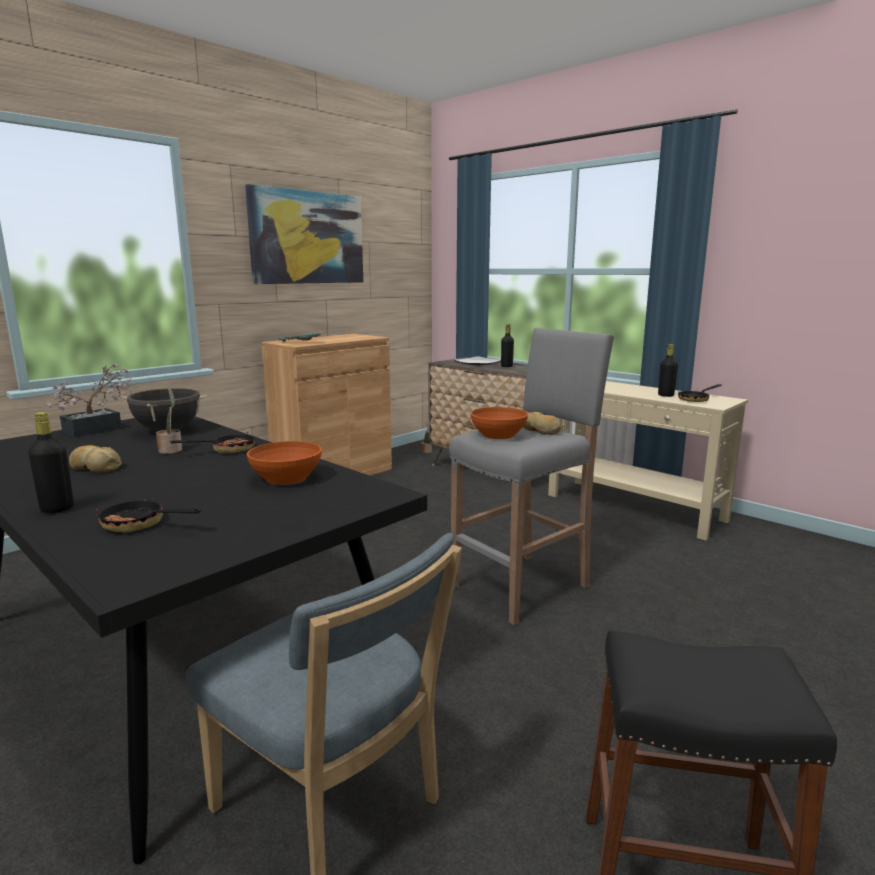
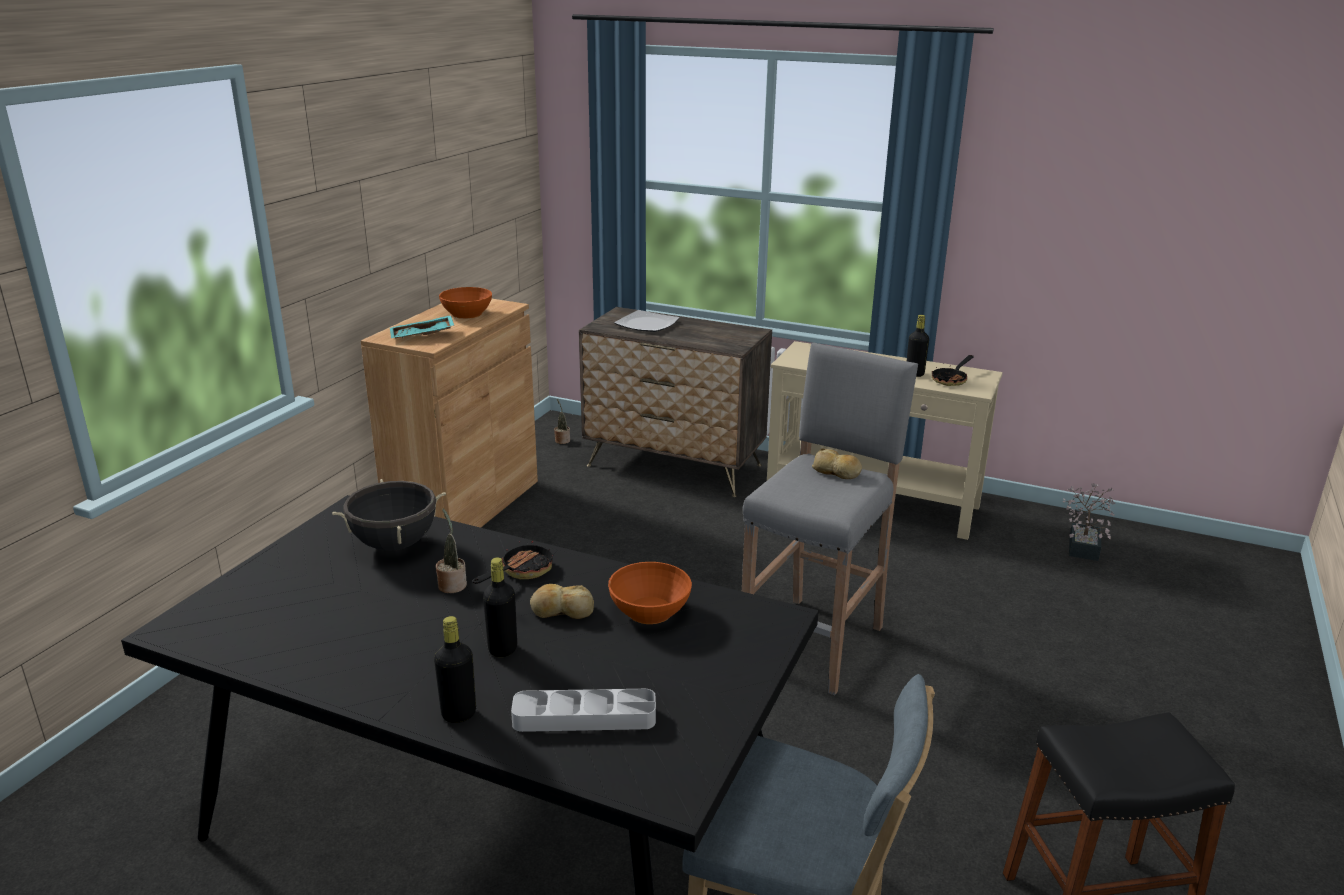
camera: 20 degrees left, 10 degrees up
potted plant [46,363,134,437] -> potted plant moved to [1063,483,1115,561]
bread [69,445,122,473] -> bread moved to [530,584,594,619]
frying pan [95,490,201,532] -> grey tray [511,689,656,732]
picture [245,184,363,284] -> none
orange bowl [470,407,528,439] -> orange bowl moved to [439,287,492,319]
black bottle [501,324,514,367] -> black bottle moved to [483,557,517,657]

